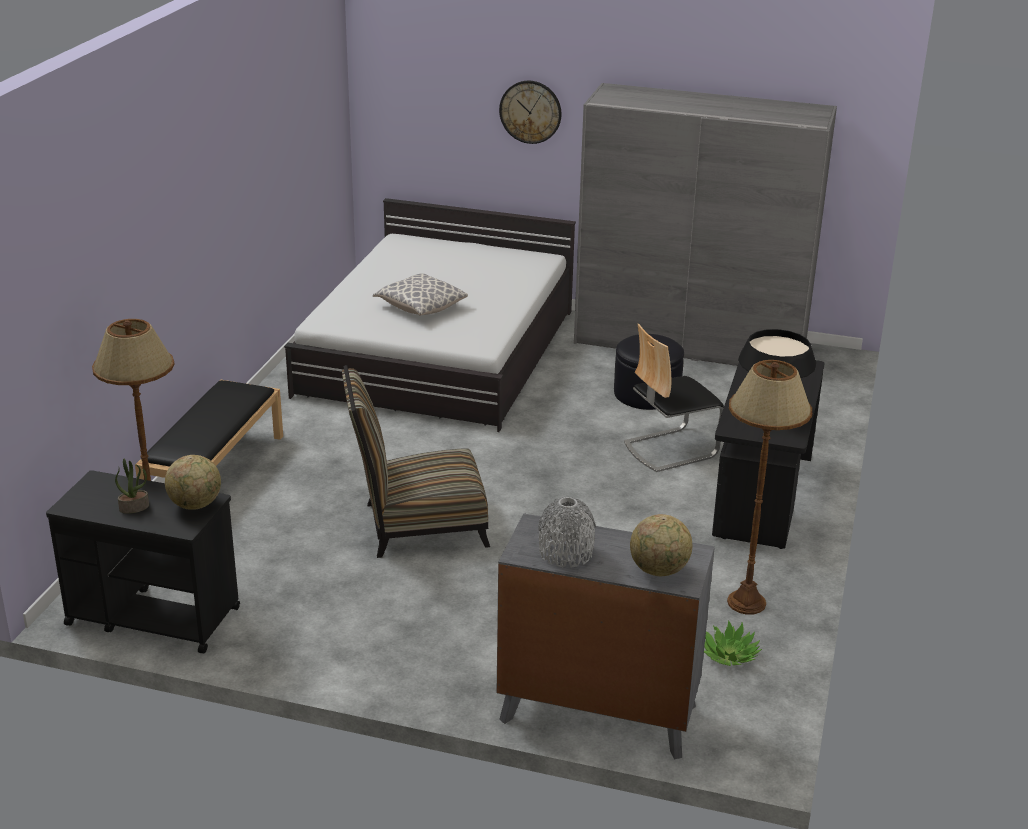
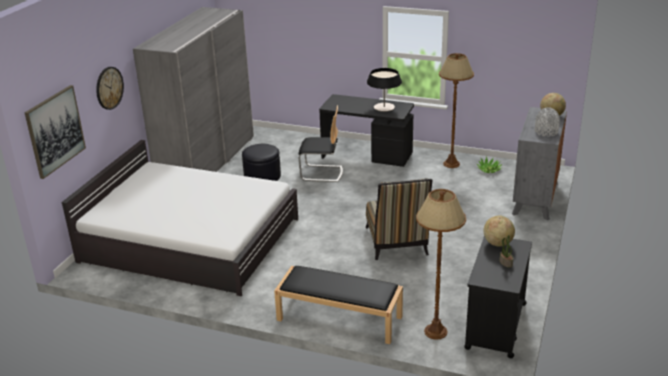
camera: 85 degrees left, 0 degrees up
pillow [373,273,468,316] -> none
chair [624,324,724,472] -> chair turned 60 degrees counterclockwise [299,105,343,182]
none -> picture [25,85,86,179]

